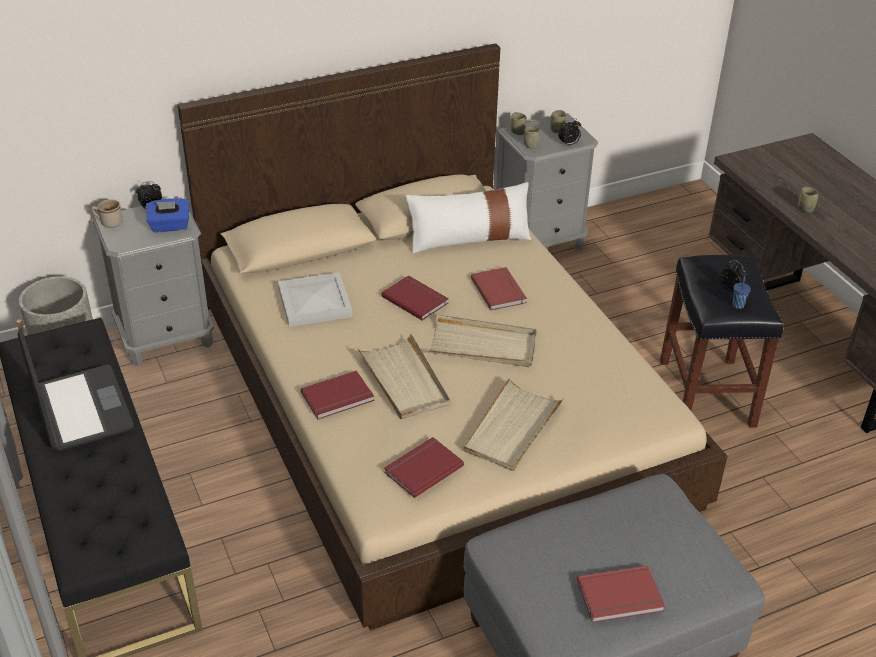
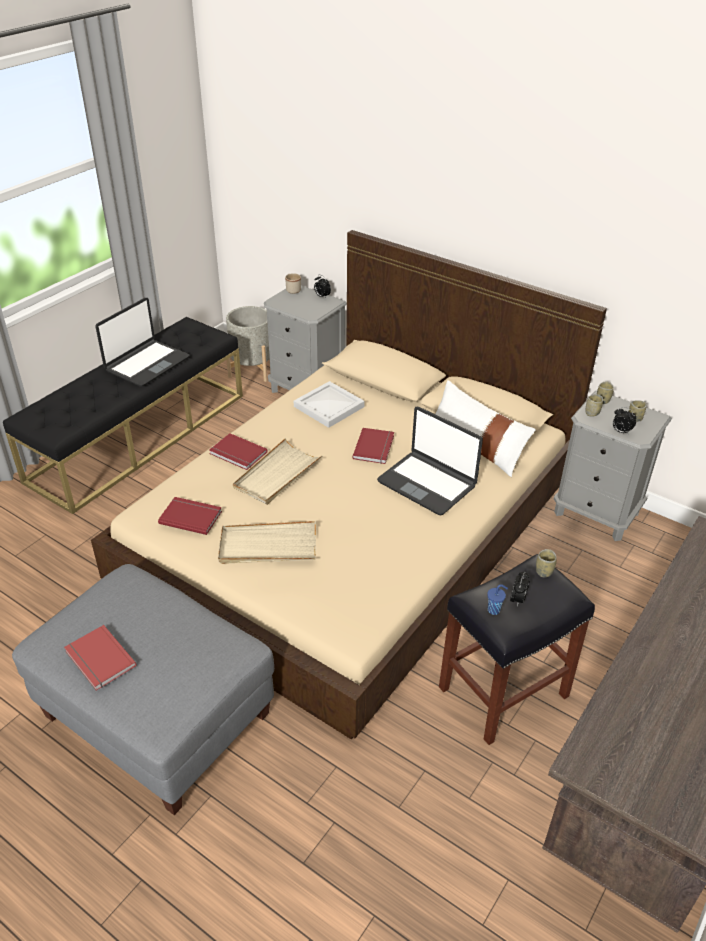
camera: 60 degrees right, 0 degrees up
blue tissue box [146,198,189,232] -> none
beige tray [428,315,536,367] -> none
red book [471,267,527,310] -> laptop [377,407,483,515]
cup [798,187,819,213] -> cup moved to [536,549,557,578]

